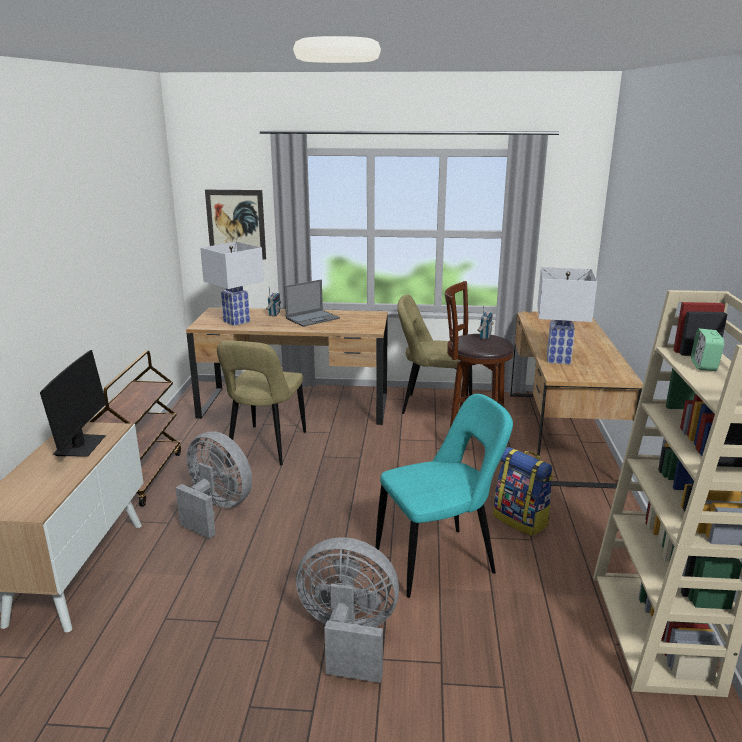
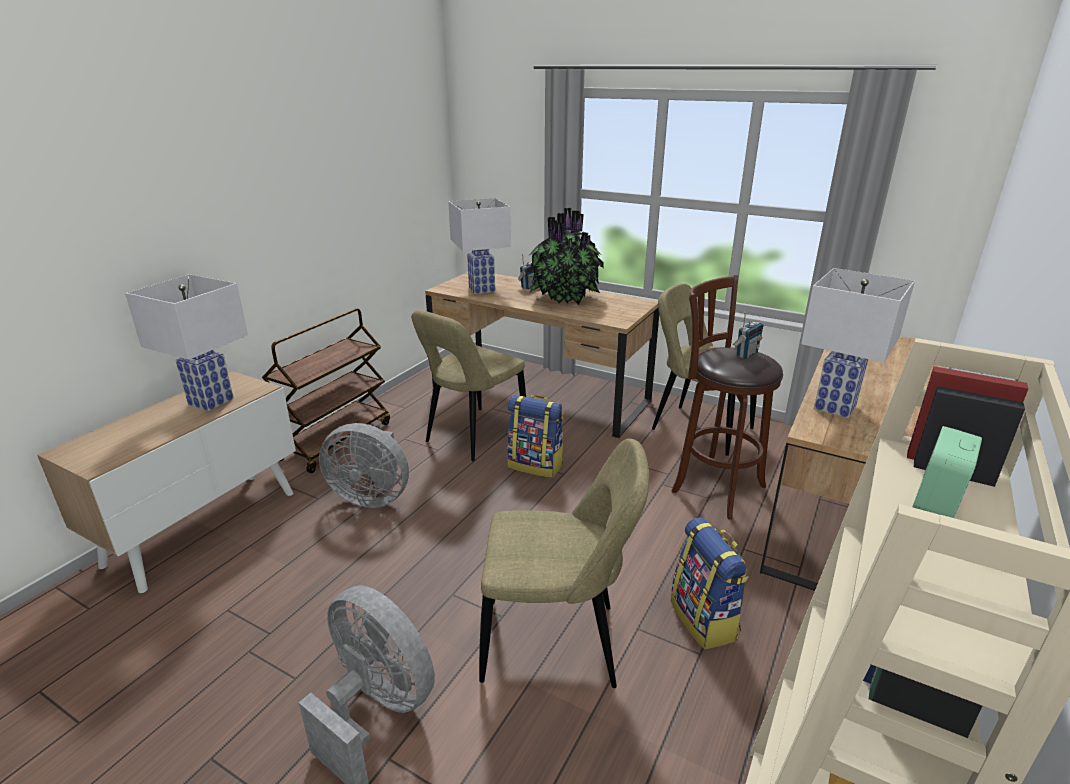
camera: 25 degrees right, 5 degrees up
monitor [40,350,106,457] -> white table lamp [125,274,248,411]
grey fan [176,431,252,539] -> grey fan turned 135 degrees clockwise [319,423,409,508]
picture [205,190,266,260] -> none
laptop [284,279,340,327] -> potted plant [528,208,604,305]
turquoise chair [375,394,513,598] -> beige chair [479,439,649,688]
none -> backpack [507,395,563,478]

